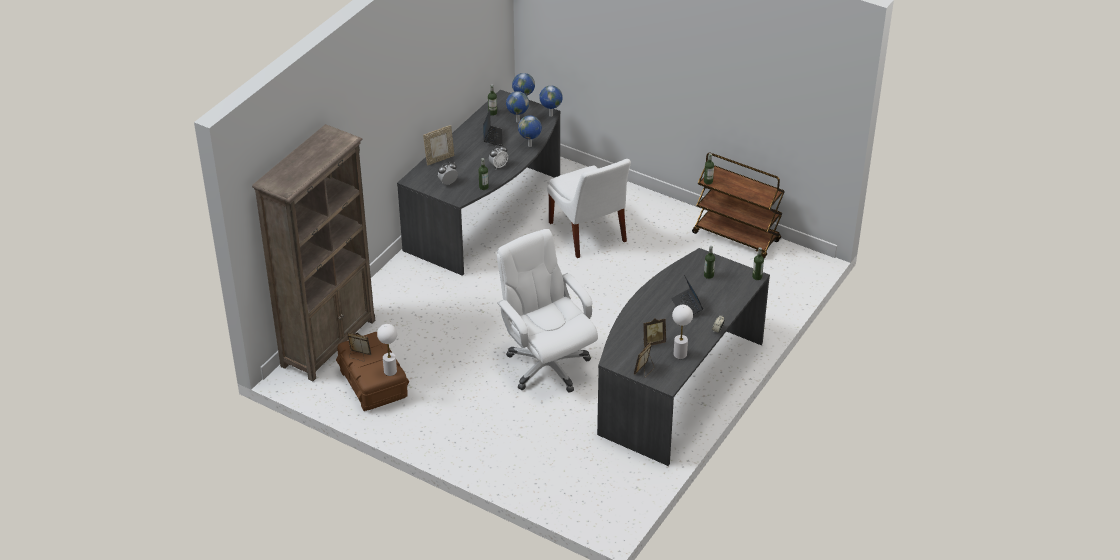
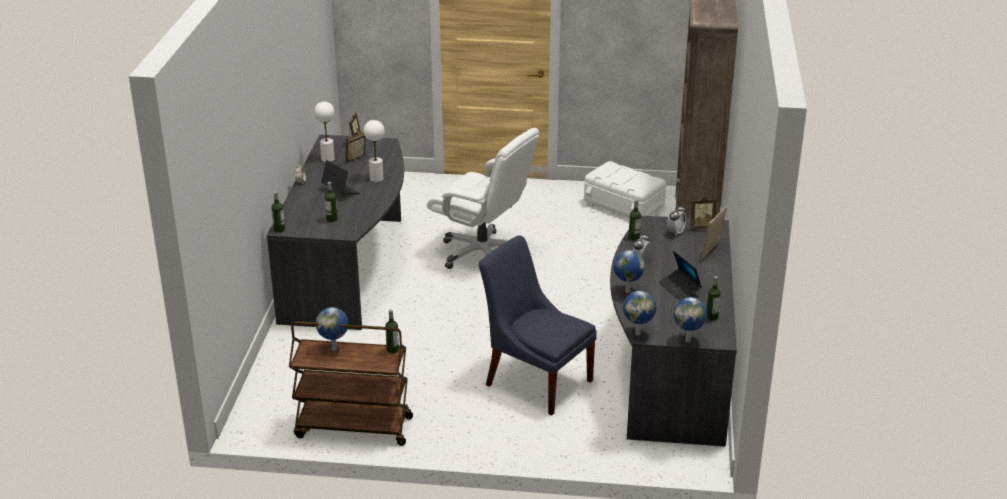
camera: 155 degrees right, 10 degrees down
brown storage box [336,332,409,411] -> white storage box [584,161,666,218]
picture frame [347,332,371,361] -> picture frame moved to [690,197,717,230]
white table lamp [377,324,397,376] -> white table lamp moved to [364,120,384,182]
globe [506,91,529,123] -> globe moved to [316,307,348,351]
white chair [547,159,631,258] -> blue chair [479,235,597,415]

